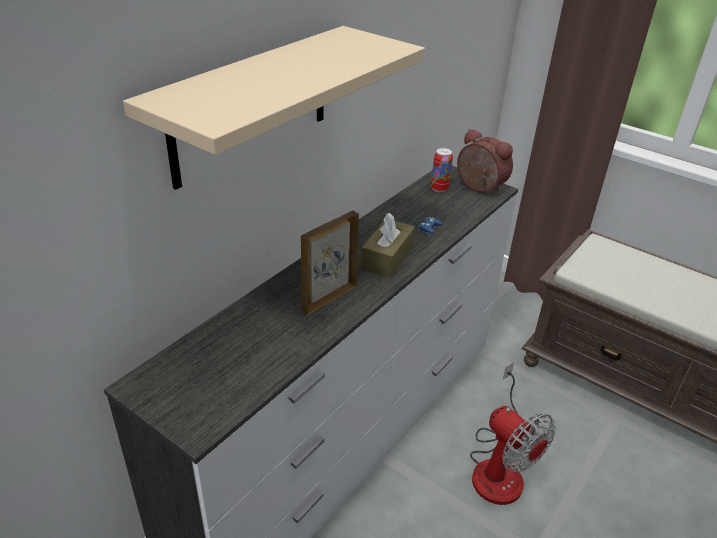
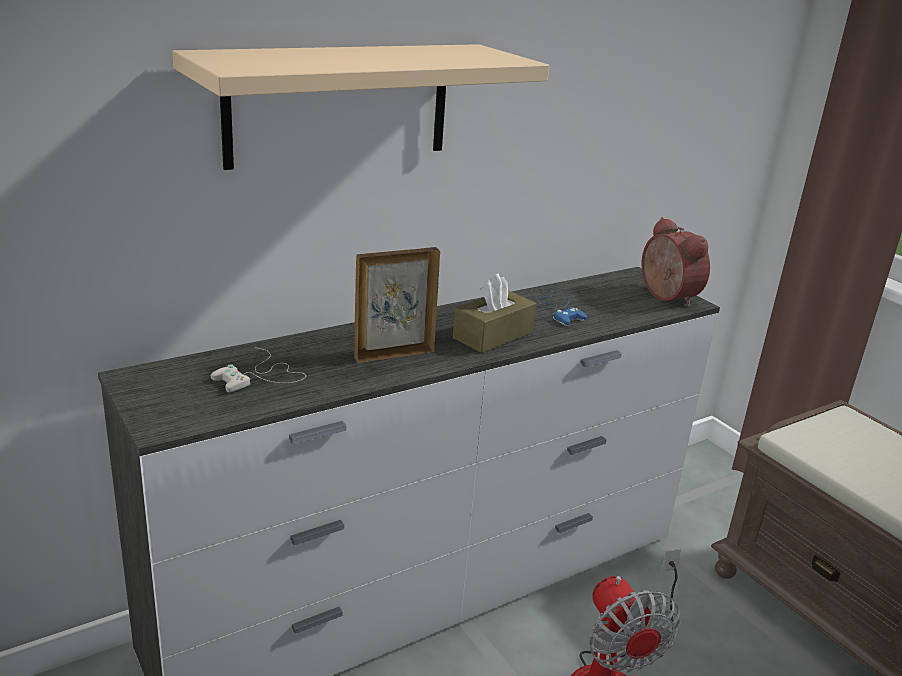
camera: 20 degrees right, 10 degrees down
can [431,148,453,193] -> none
none -> white game controller [211,348,306,392]

